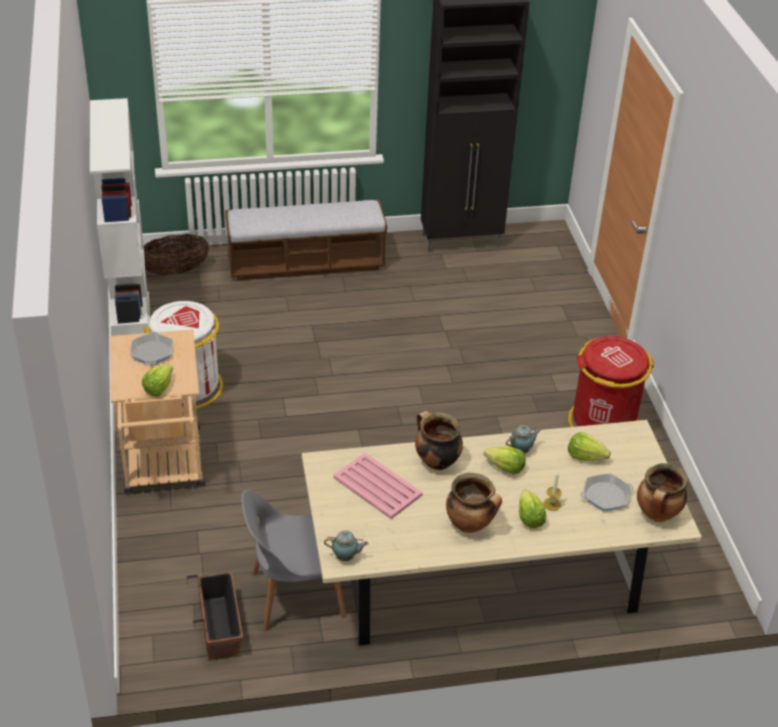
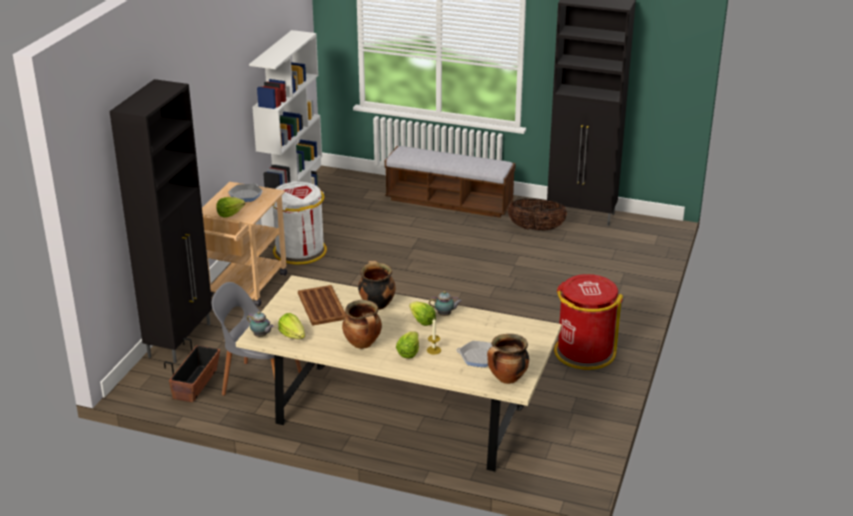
camera: 30 degrees right, 10 degrees down
basket [144,234,209,275] -> basket moved to [508,199,567,231]
pink tray [333,453,423,519] -> brown tray [298,285,346,326]
lettuce [568,432,611,461] -> lettuce moved to [278,313,305,339]
none -> black cabinet [109,79,212,363]

